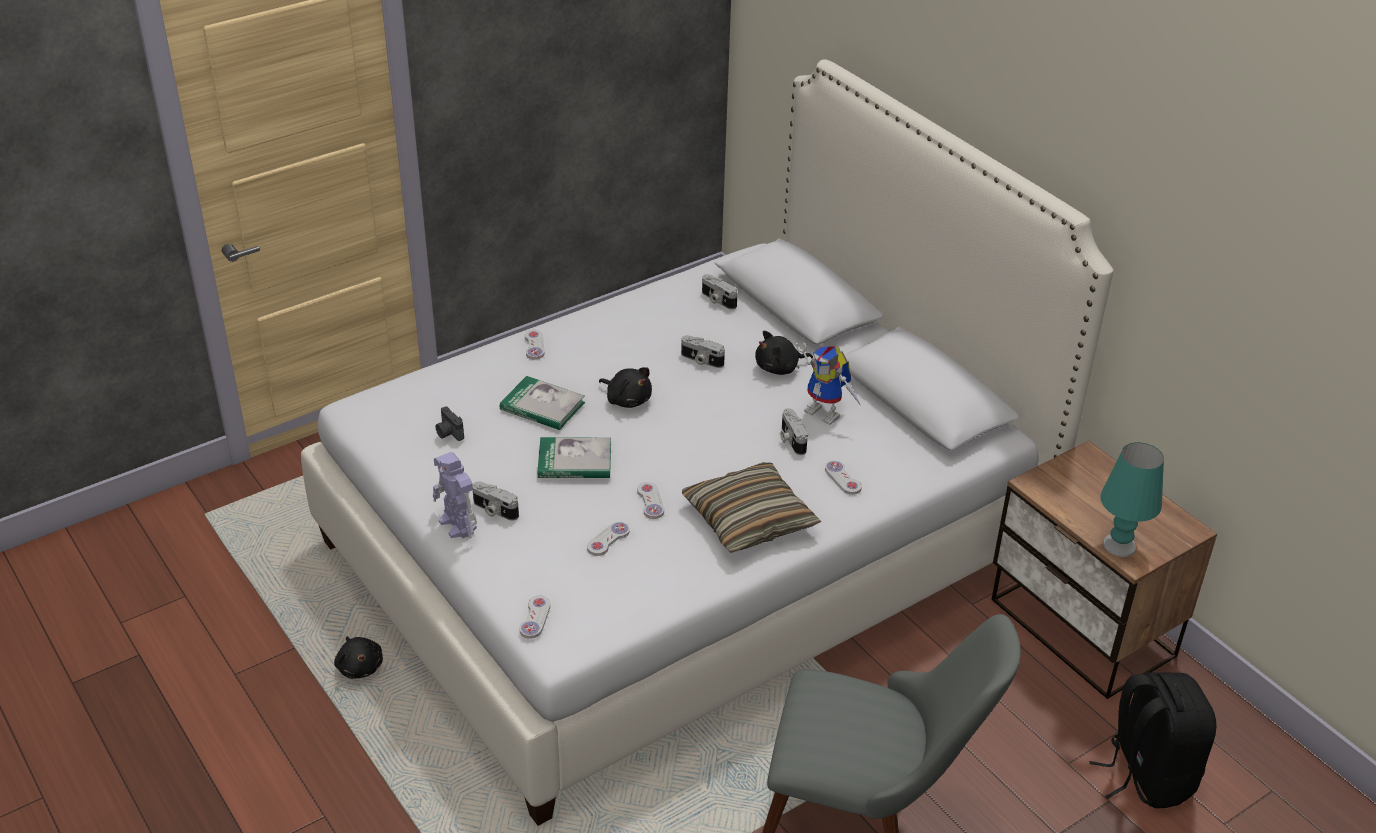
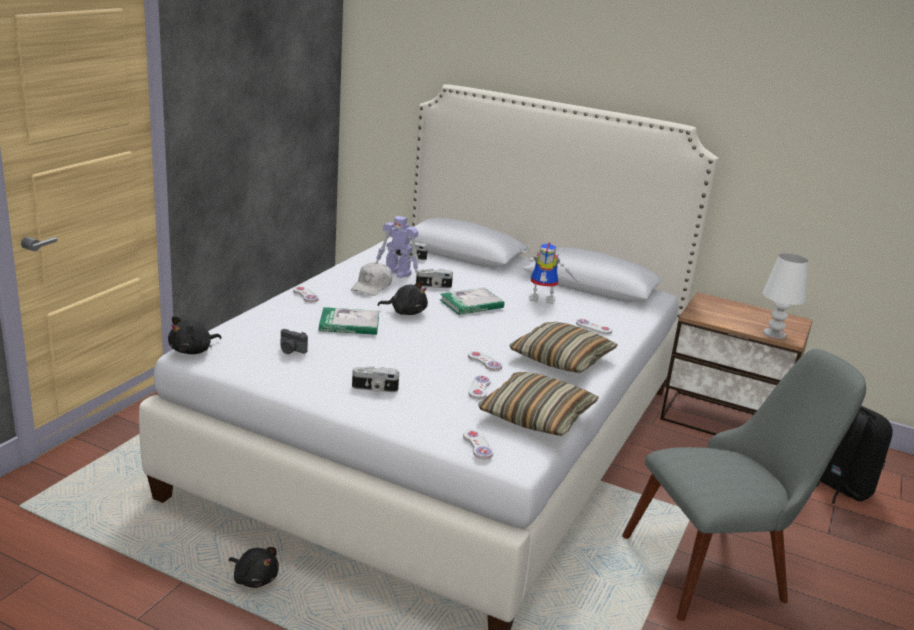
camera: 30 degrees left, 15 degrees down
toy robot [433,452,477,539] -> toy robot moved to [376,216,419,278]
book [538,437,611,478] -> book moved to [440,288,504,315]
black plush toy [755,331,813,375] -> black plush toy moved to [168,316,221,354]
camera [781,408,808,455] -> none
turquoise table lamp [1100,442,1164,557] -> white table lamp [763,253,808,339]
none -> white cap [351,262,392,296]
none -> pillow [478,372,599,436]

